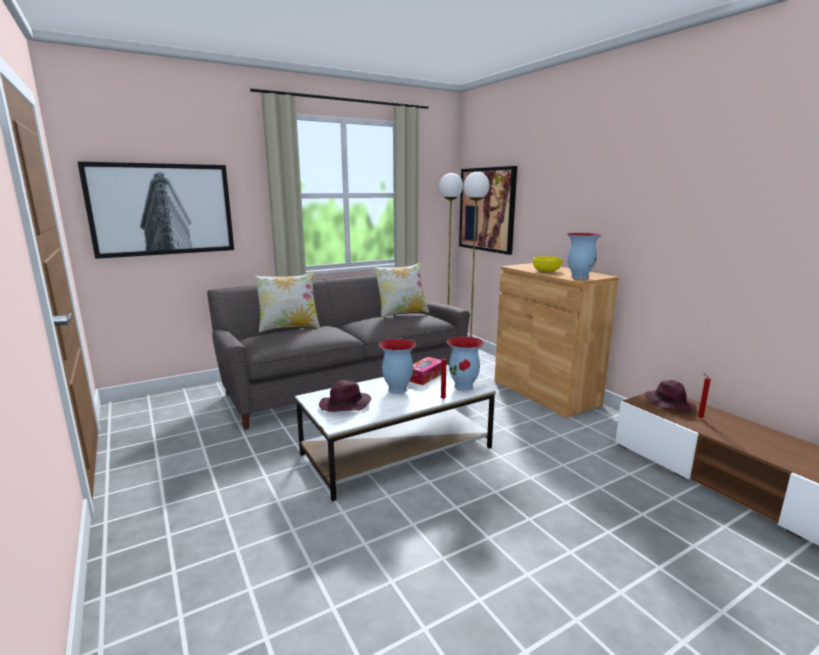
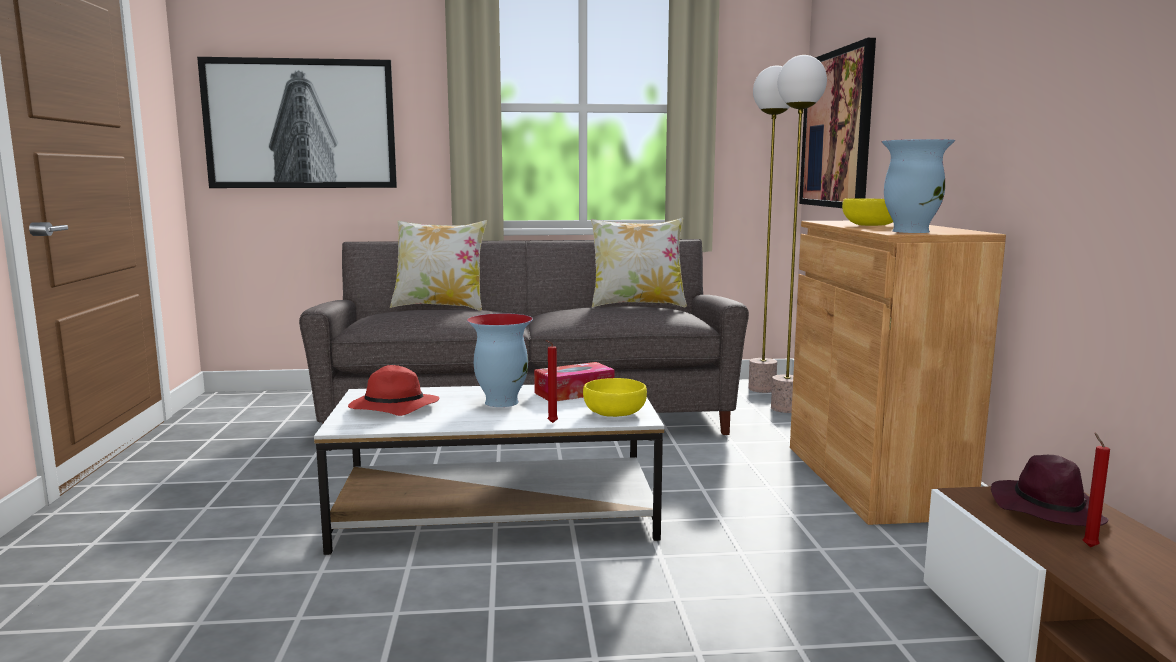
camera: 25 degrees right, 5 degrees down
purple hat [319,380,372,412] -> red hat [348,365,440,416]
vase [447,336,484,391] -> yellow bowl [583,378,647,417]

